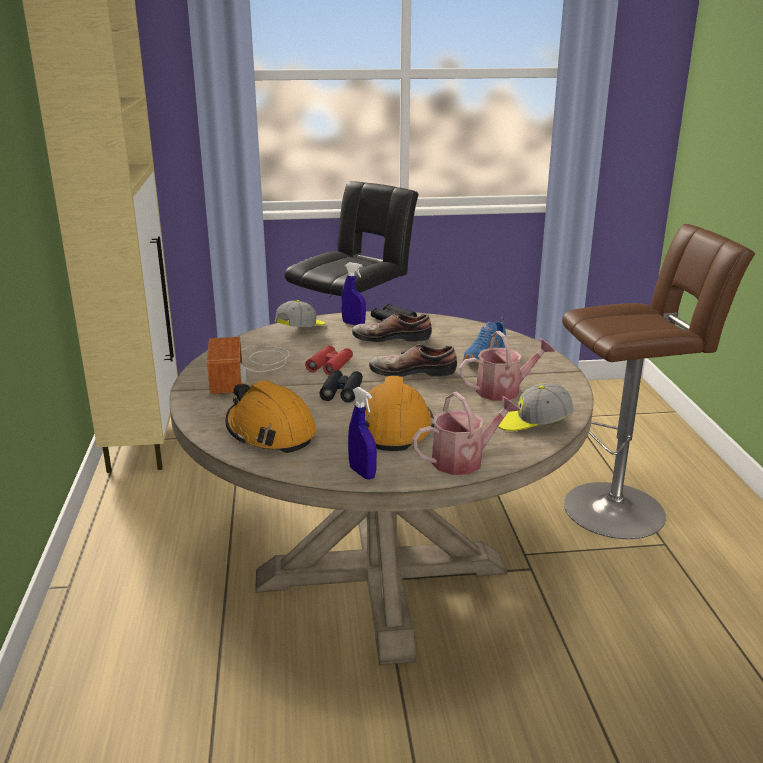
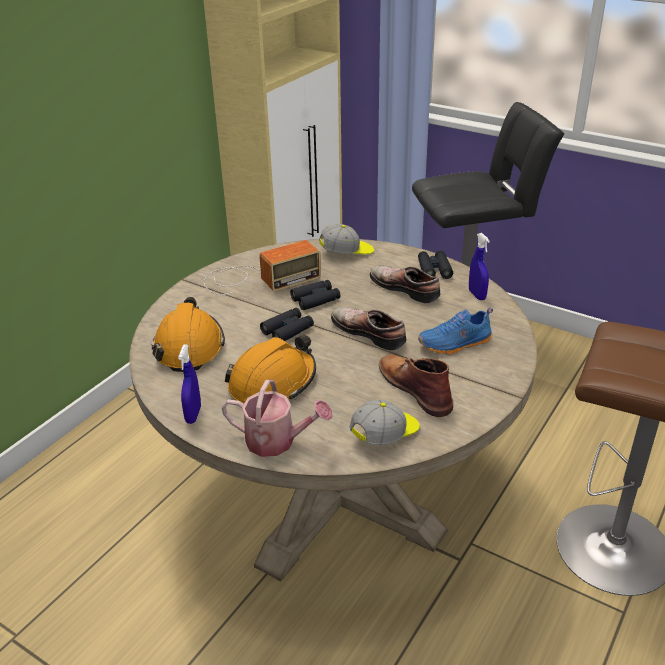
camera: 40 degrees right, 10 degrees up
radio [207,337,290,394] -> radio turned 150 degrees counterclockwise [204,240,321,295]
red binoculars [305,345,353,375] -> black binoculars [290,280,340,310]
blue spray bottle [341,262,366,326] -> blue spray bottle moved to [469,233,490,300]
watering can [459,331,555,401] -> brown boot [379,354,453,417]
cap [498,383,574,431] -> cap turned 105 degrees clockwise [349,400,420,445]

